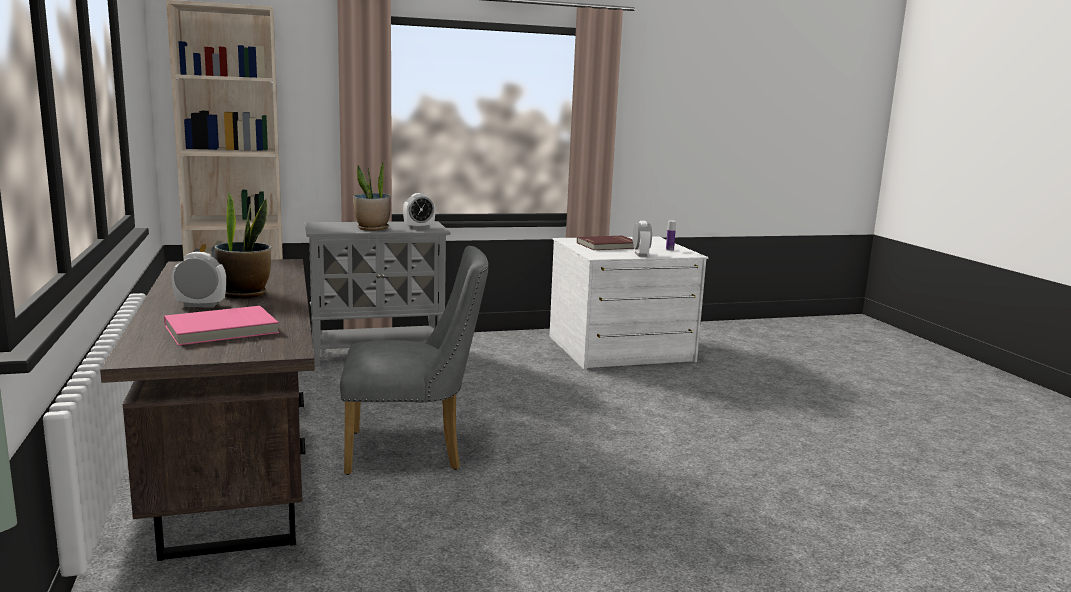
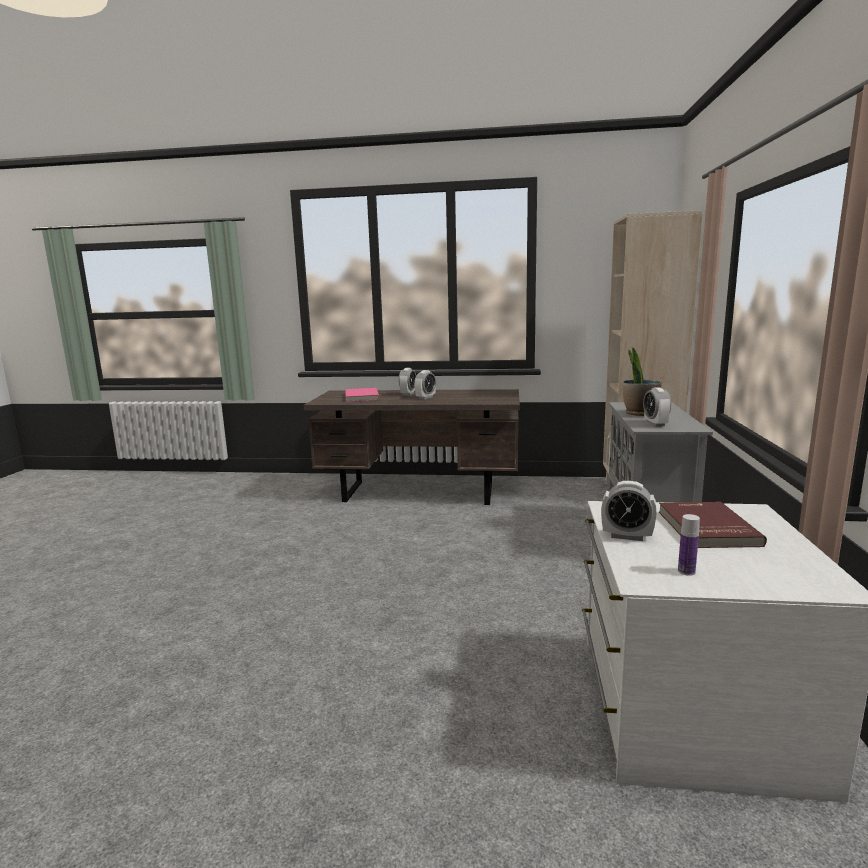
camera: 115 degrees right, 0 degrees up
potted plant [214,191,271,299] -> alarm clock [414,370,436,400]
grey chair [340,246,489,475] -> none

